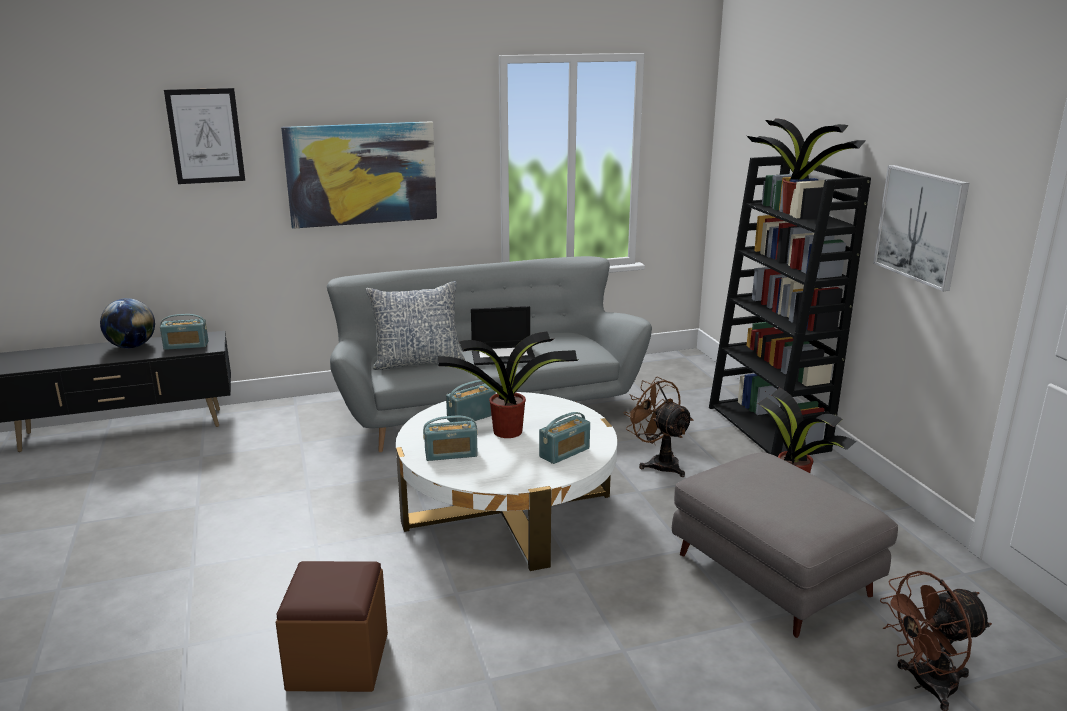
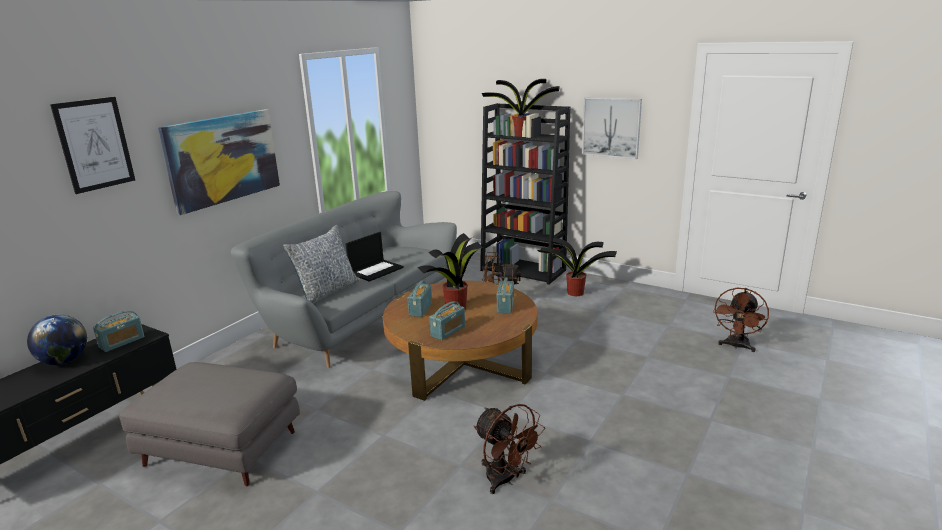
camera: 40 degrees left, 0 degrees up
brown ottoman [276,561,388,692] -> brown fan [474,404,545,494]
white coffee table [396,392,617,571] -> brown coffee table [383,281,537,401]
grey ottoman [672,452,898,638] -> grey ottoman moved to [119,362,300,486]

